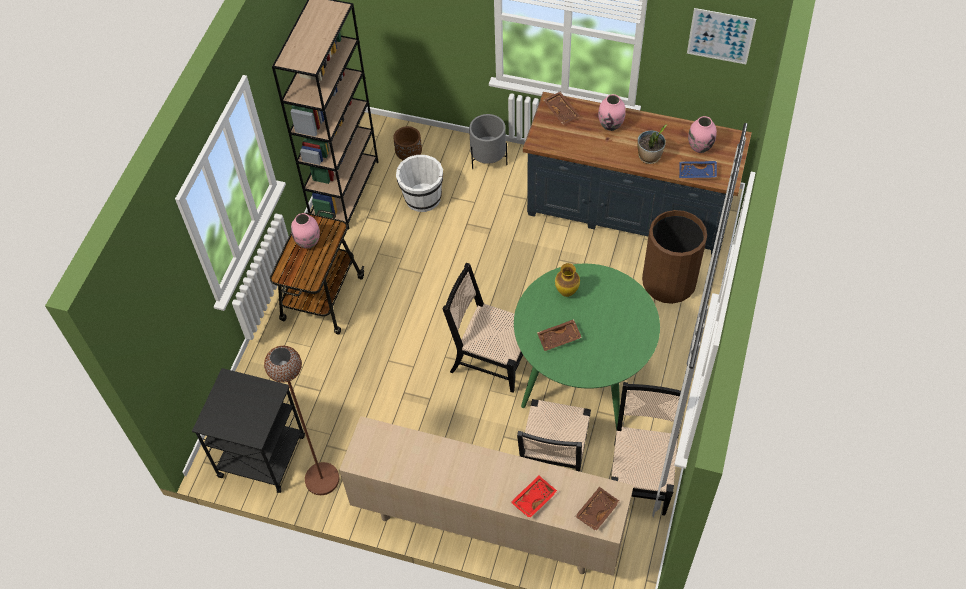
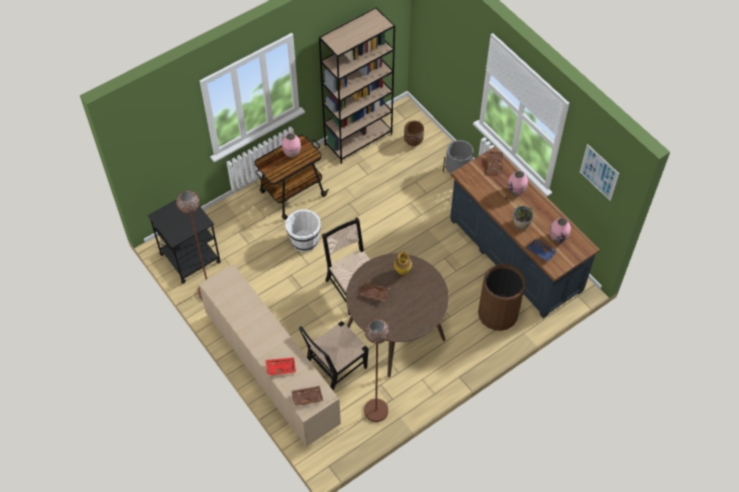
camera: 35 degrees right, 0 degrees up
white bucket [396,155,443,212] -> white bucket moved to [285,209,321,252]
green dining table [514,264,660,430] -> brown dining table [346,253,449,377]
chair [611,382,681,515] -> brown floor lamp [364,318,390,422]

